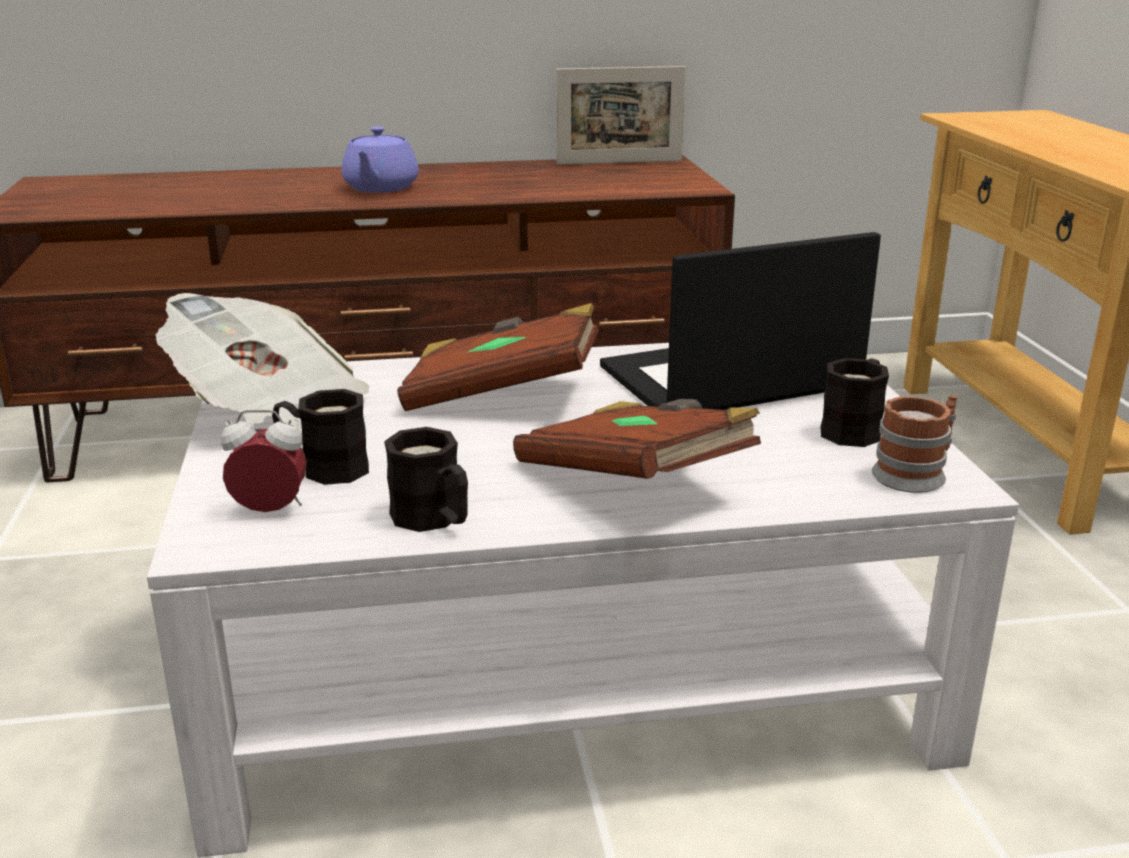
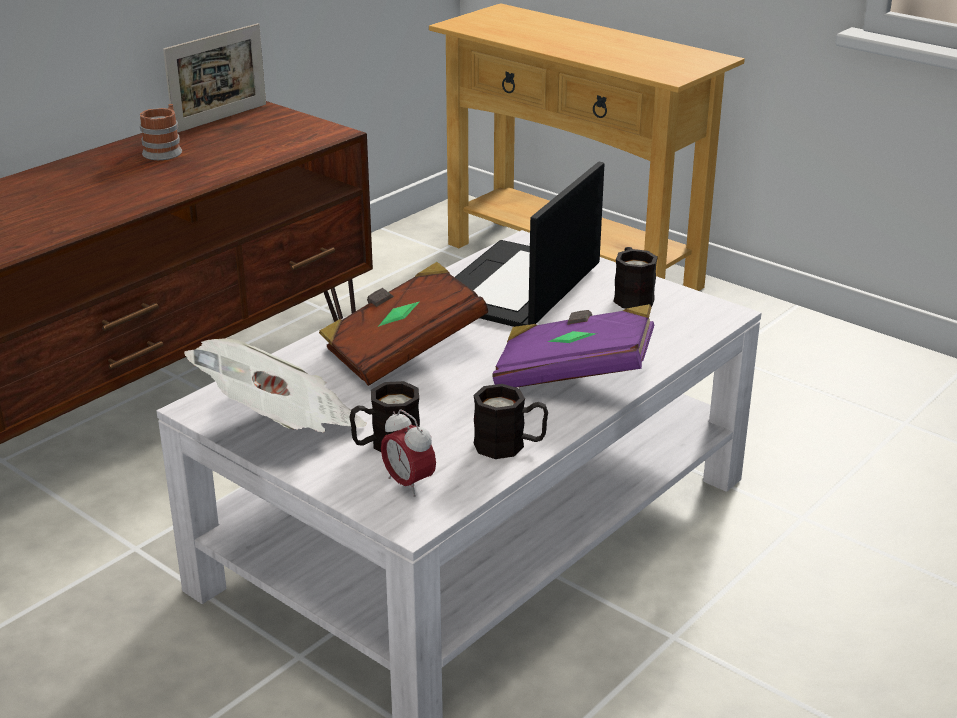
camera: 40 degrees left, 5 degrees up
alarm clock [221,410,307,512] -> alarm clock turned 90 degrees counterclockwise [381,409,436,497]
purple teapot [341,127,419,193] -> none
brown book [513,399,761,479] -> purple book [492,304,654,388]
mug [872,395,957,493] -> mug moved to [140,104,182,160]

